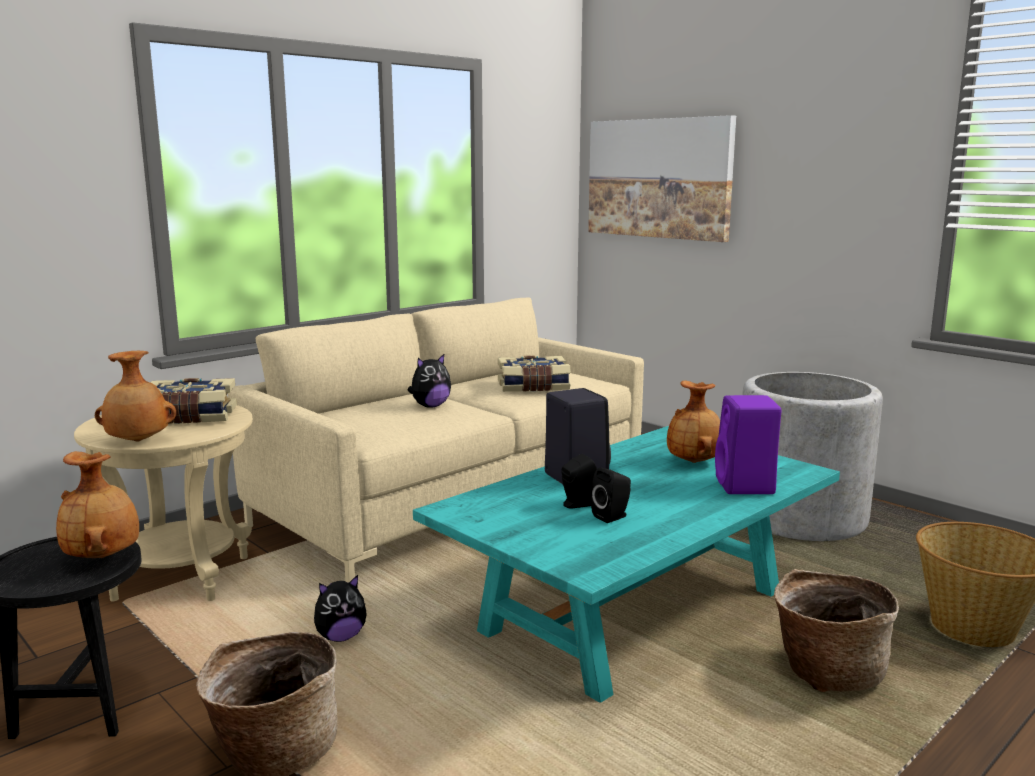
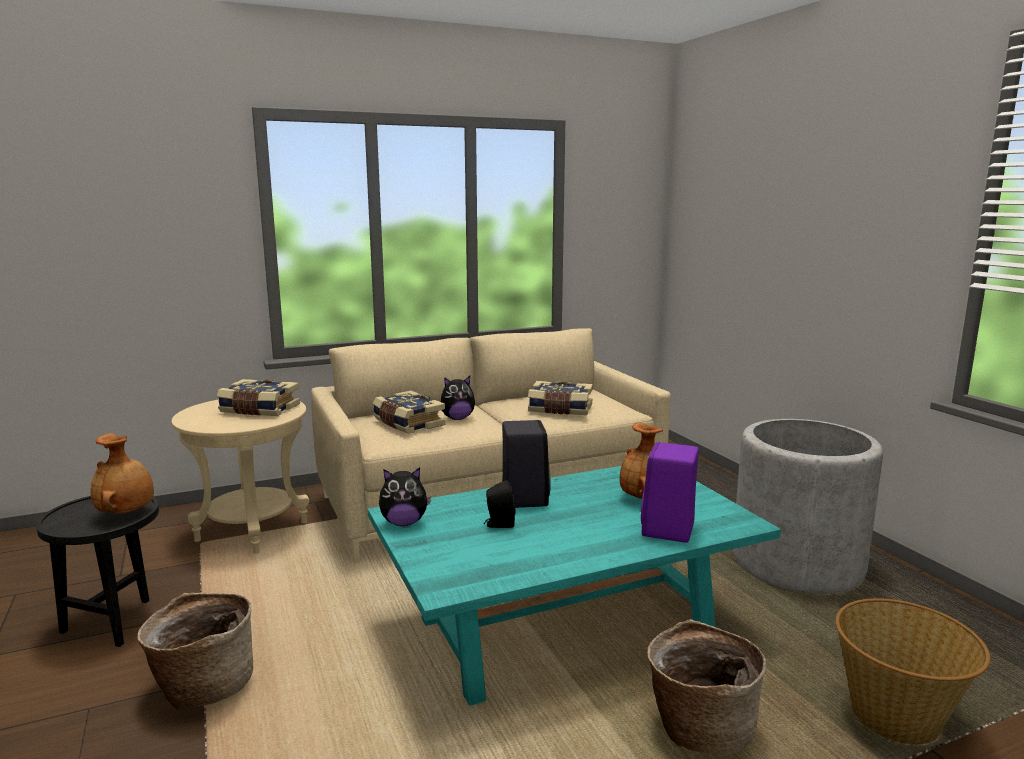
camera: 20 degrees right, 0 degrees up
brown vase [95,351,176,442] -> none
plush toy [314,575,367,642] -> plush toy moved to [379,468,431,526]
picture [588,115,736,242] -> none
black speaker [591,468,631,523] -> none
none -> book [373,391,445,434]

